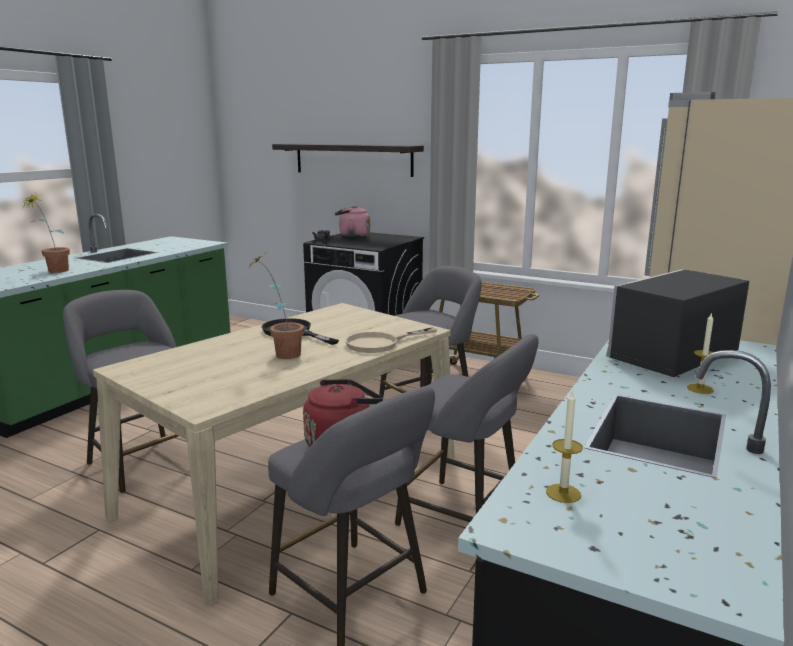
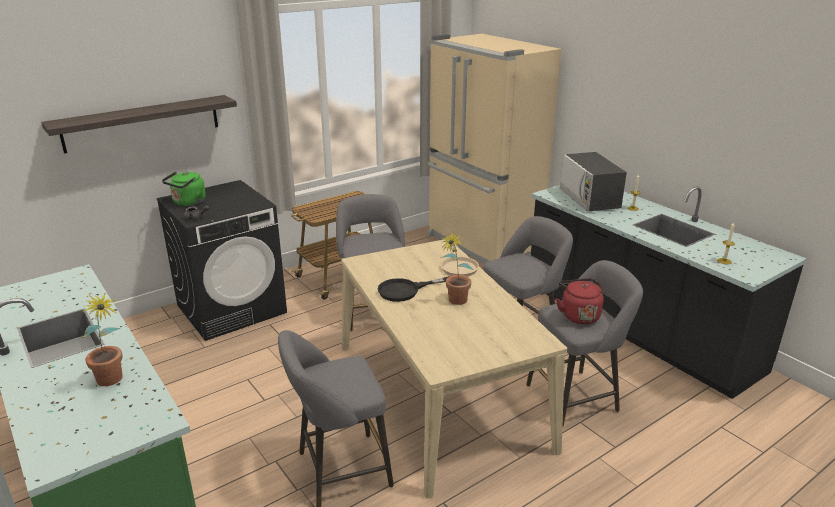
camera: 65 degrees left, 10 degrees up
pink kettle [335,206,370,237] -> green kettle [162,172,206,206]

